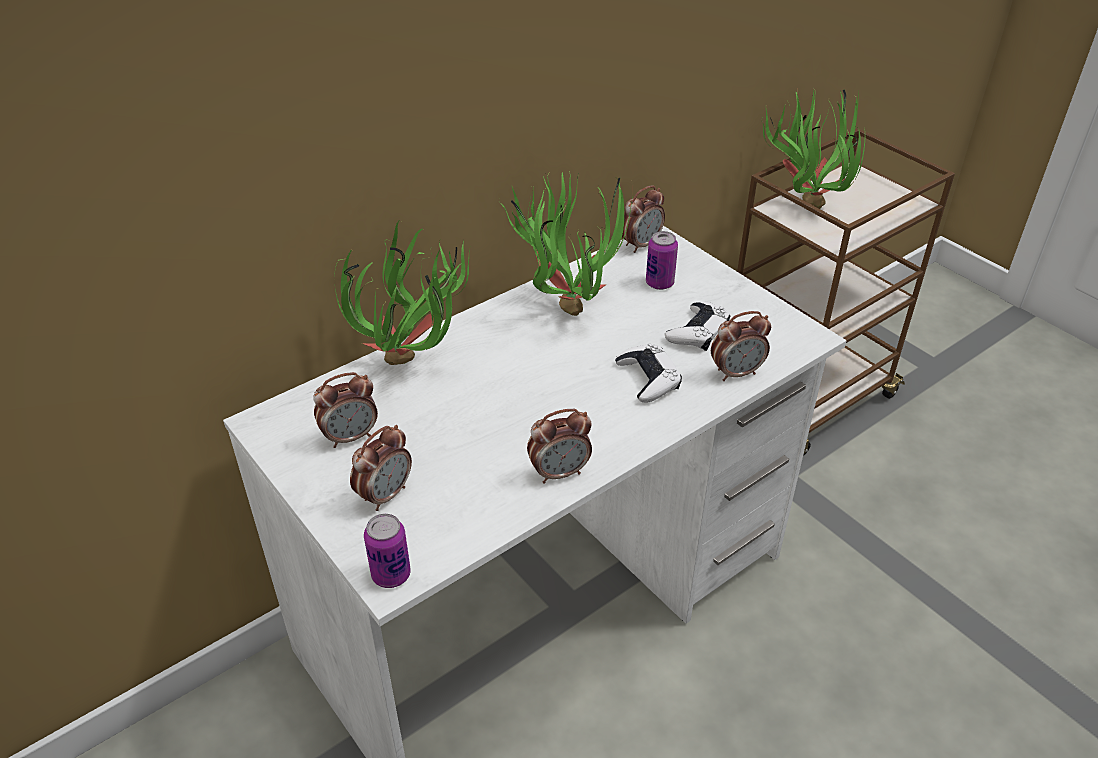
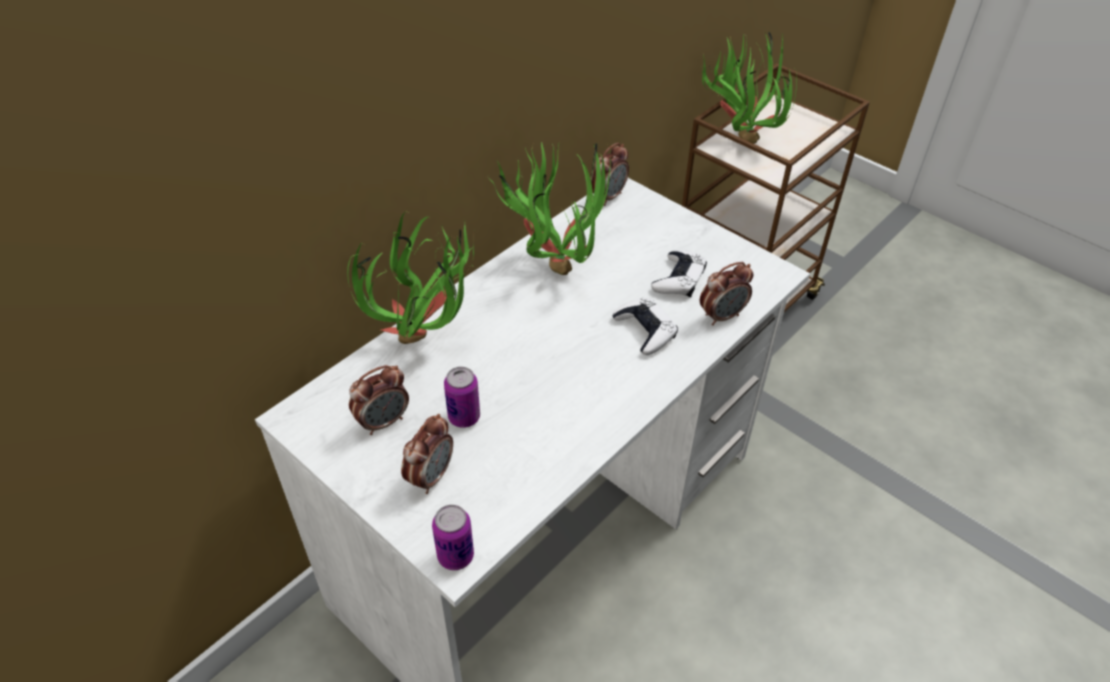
camera: 10 degrees left, 5 degrees up
alarm clock [527,409,592,484] -> none
can [646,231,678,290] -> can moved to [444,367,480,428]

